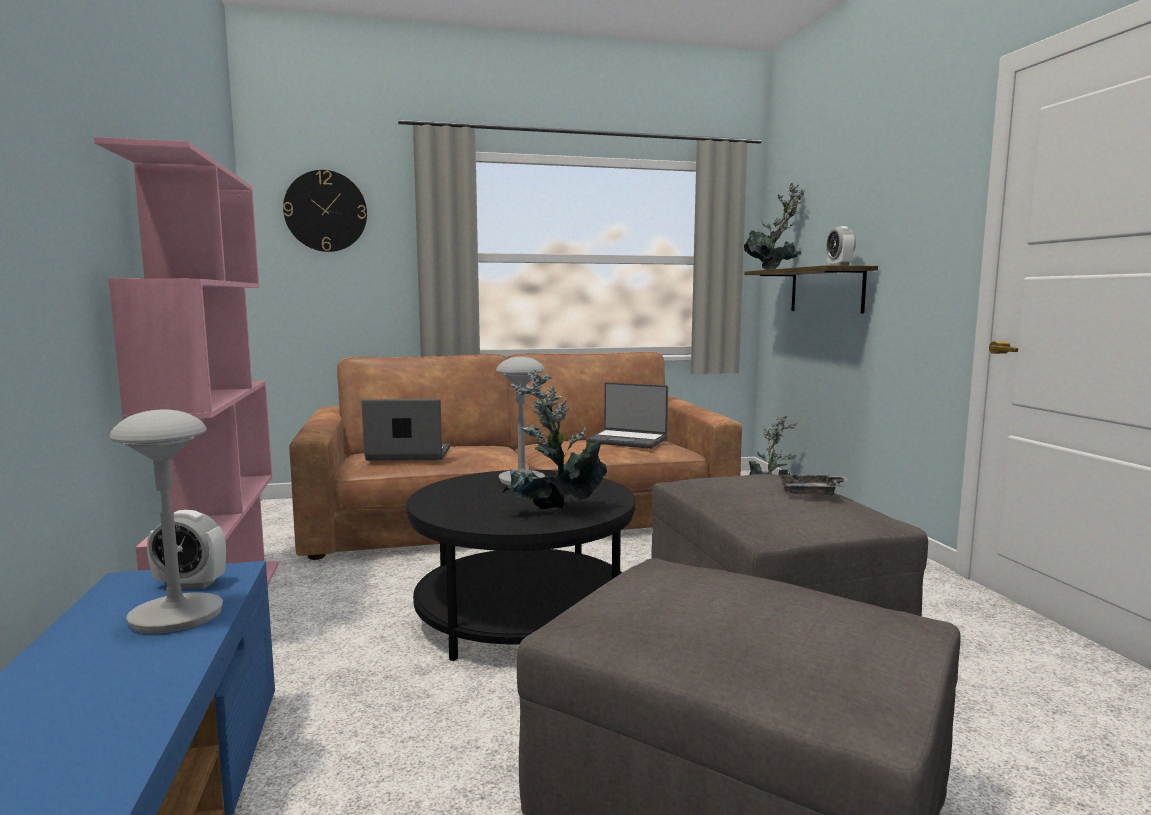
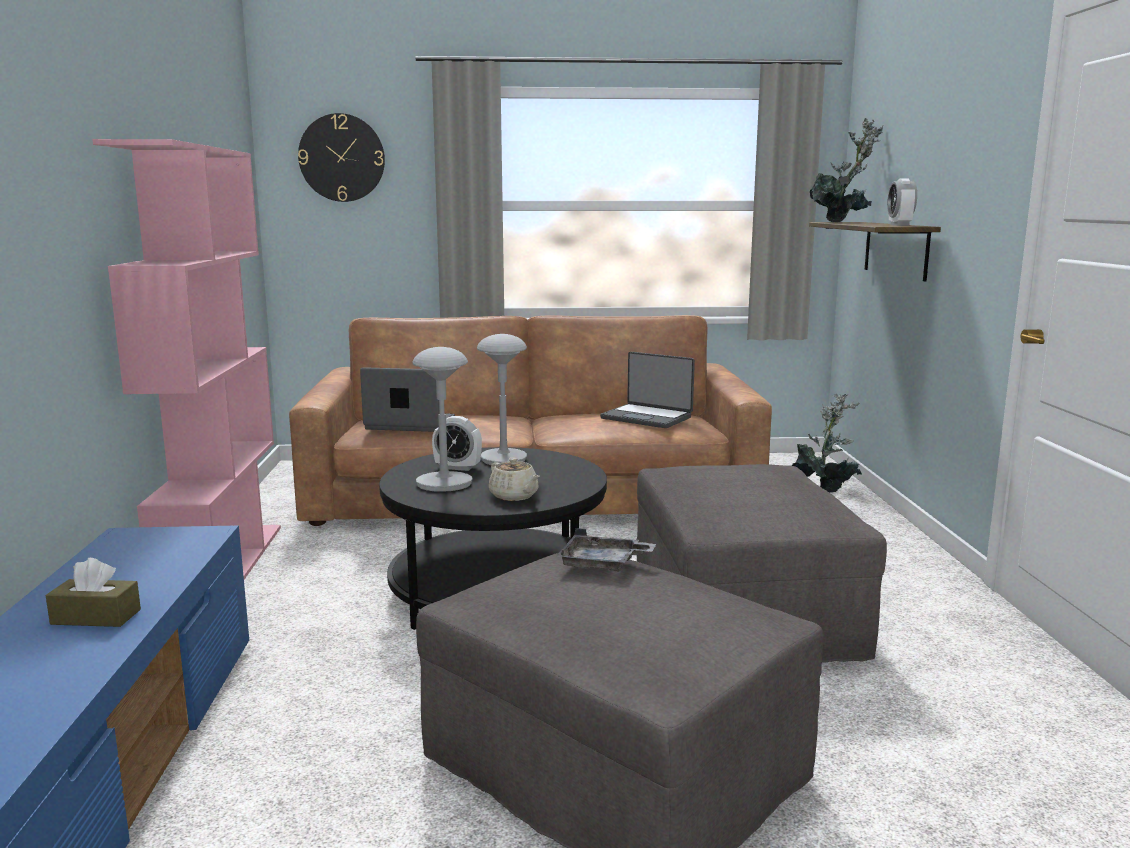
camera: 10 degrees right, 5 degrees up
grey table lamp [109,410,223,634] -> grey table lamp moved to [413,347,473,492]
alarm clock [147,510,226,589] -> alarm clock moved to [432,416,482,471]
potted plant [501,370,607,509] -> beige teapot [489,458,539,501]
grey tray [778,469,849,495] -> grey tray moved to [556,528,656,572]
none -> brown tissue box [46,558,141,627]

